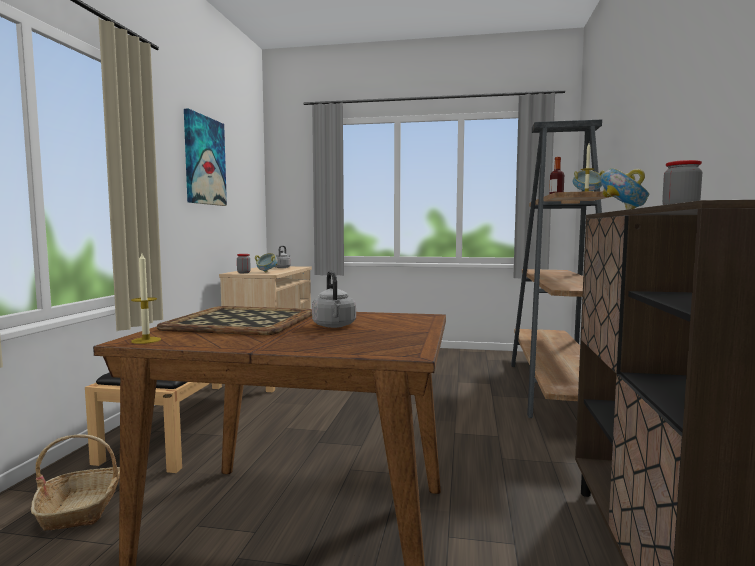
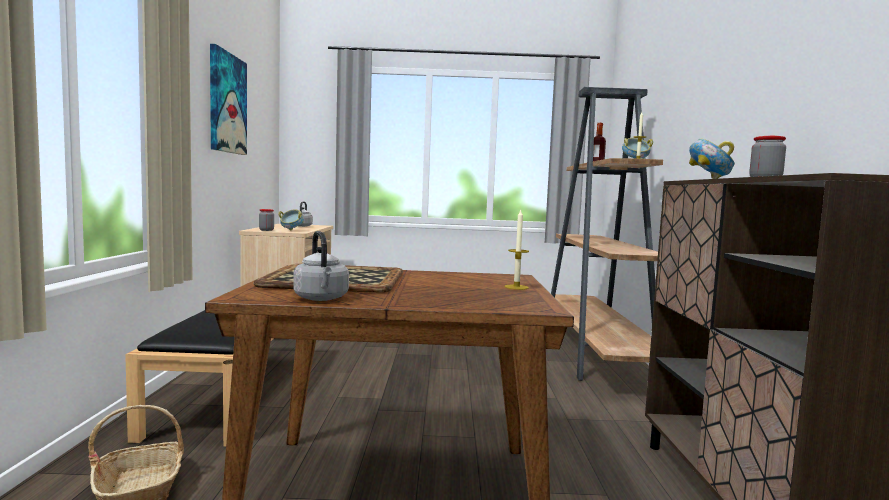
camera: 10 degrees left, 0 degrees up
candle [131,253,161,344] -> candle moved to [505,210,529,290]
grey kettle [312,271,356,328] -> grey kettle moved to [293,231,349,301]

